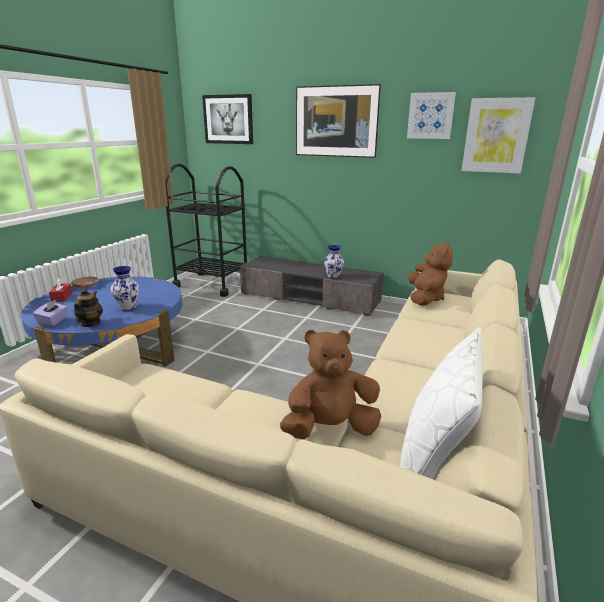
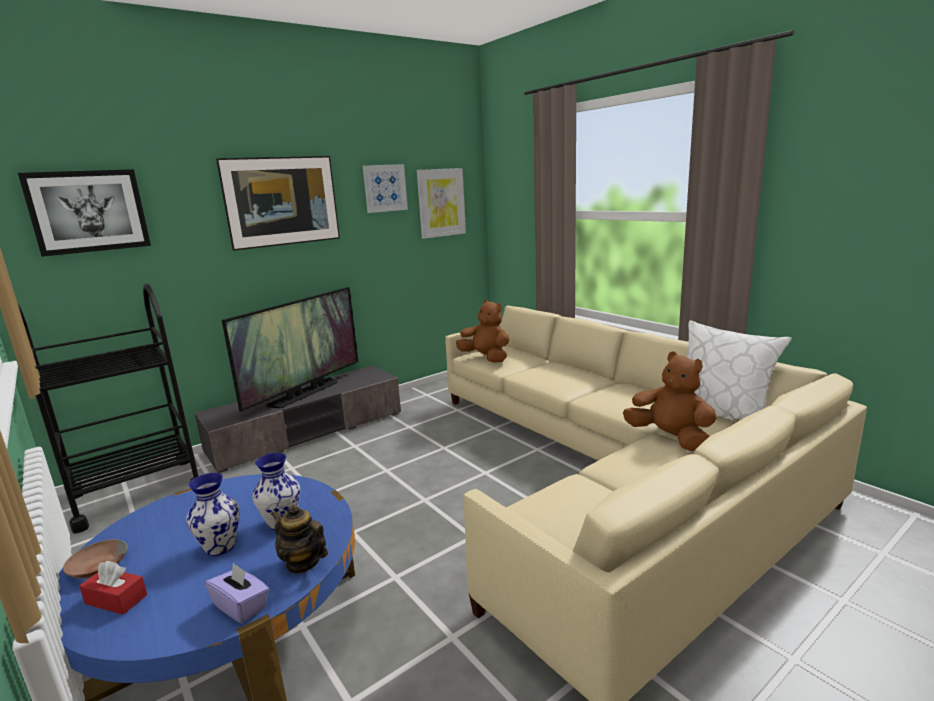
camera: 60 degrees left, 5 degrees down
brown plush toy [280,329,381,439] -> brown plush toy turned 120 degrees clockwise [623,352,717,451]
vase [324,245,344,279] -> vase moved to [186,473,240,556]
none -> television [222,287,359,412]

